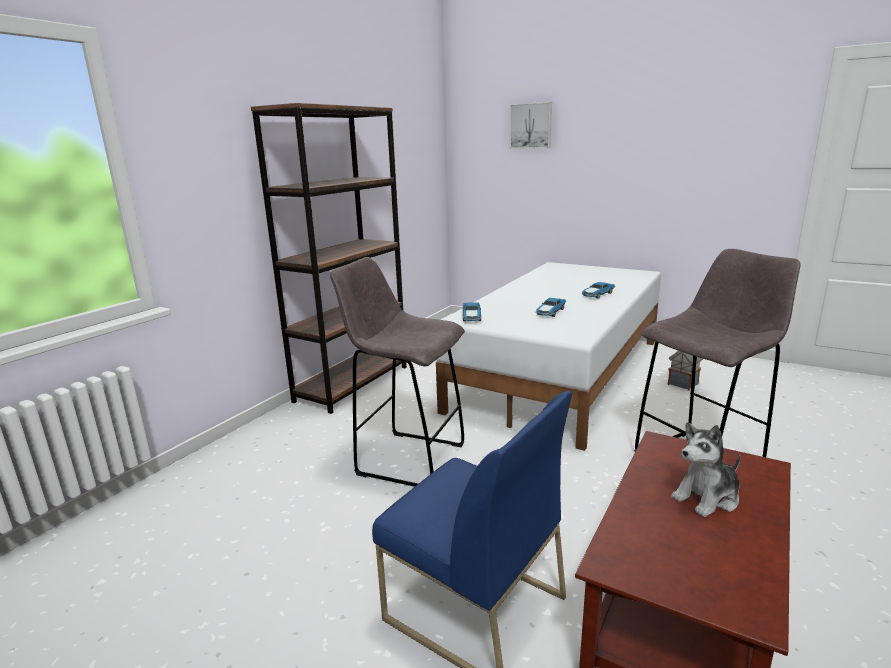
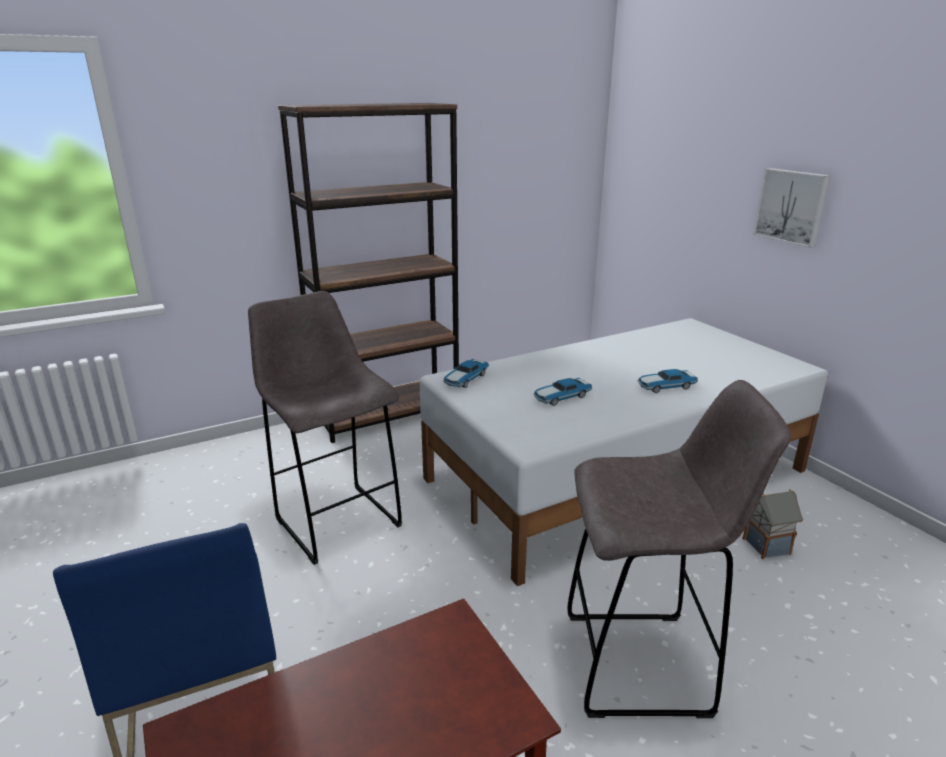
camera: 30 degrees right, 5 degrees up
picture [510,102,552,149] -> picture moved to [753,168,831,248]
plush toy [671,422,741,517] -> none

